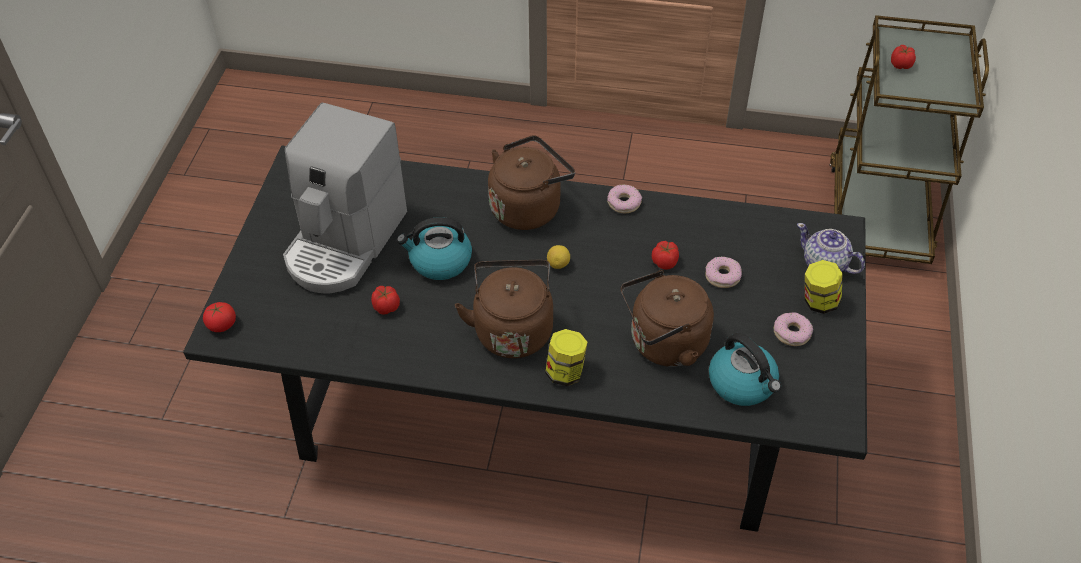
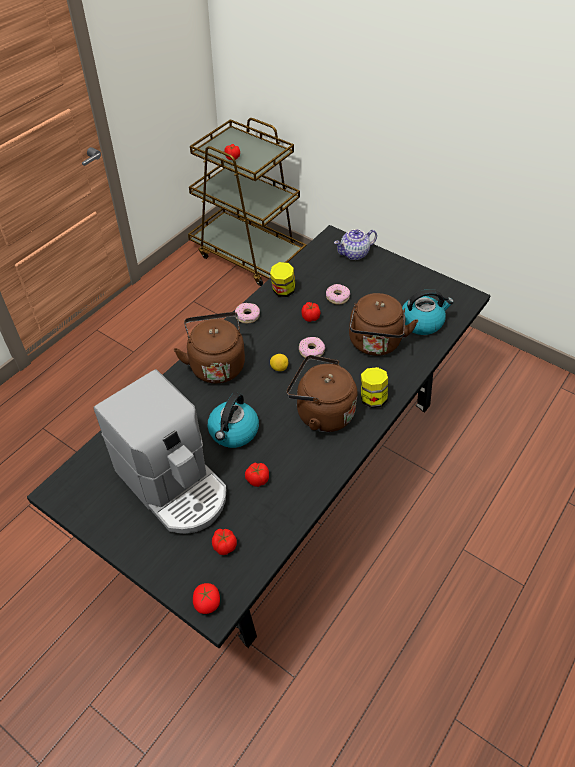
camera: 65 degrees left, 0 degrees up
donut [774,312,813,346] -> donut moved to [299,337,325,358]
jar [805,260,843,314] -> jar moved to [270,262,296,297]
none -> tomato [212,529,237,555]

